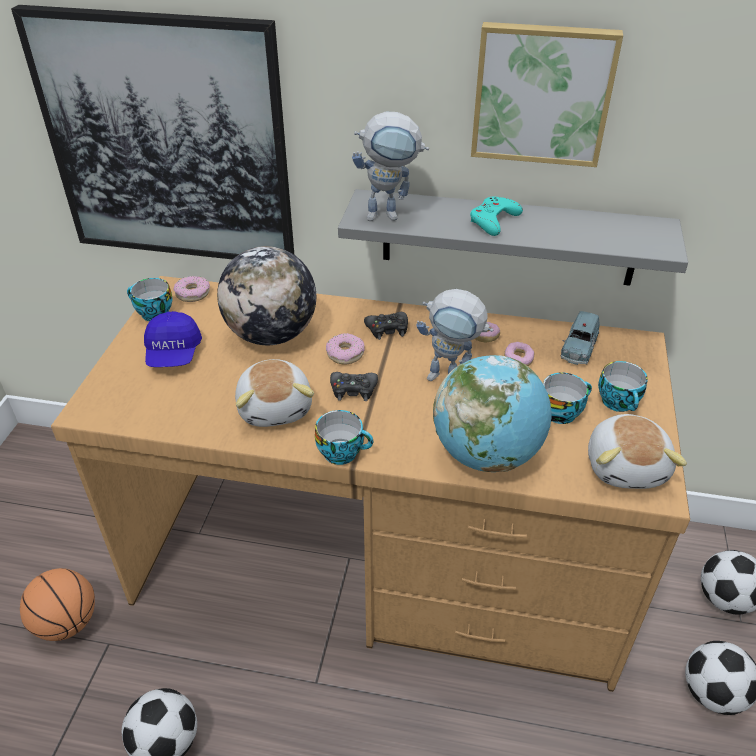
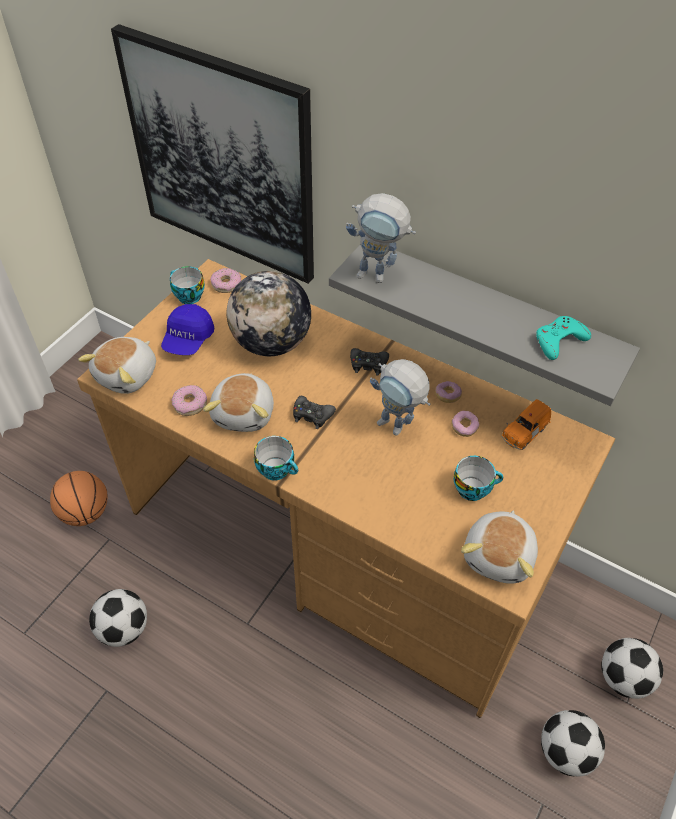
camera: 20 degrees right, 10 degrees up
donut [326,333,365,364] -> donut moved to [172,385,207,416]
globe [433,355,551,472] -> none
turquoise game controller [470,197,523,236] -> turquoise game controller moved to [536,316,591,360]
picture [471,22,623,167] -> none
blue toy car [561,311,600,365] -> orange toy car [502,399,551,450]
cup [598,361,648,412] -> none
none -> plush toy [78,337,156,394]

